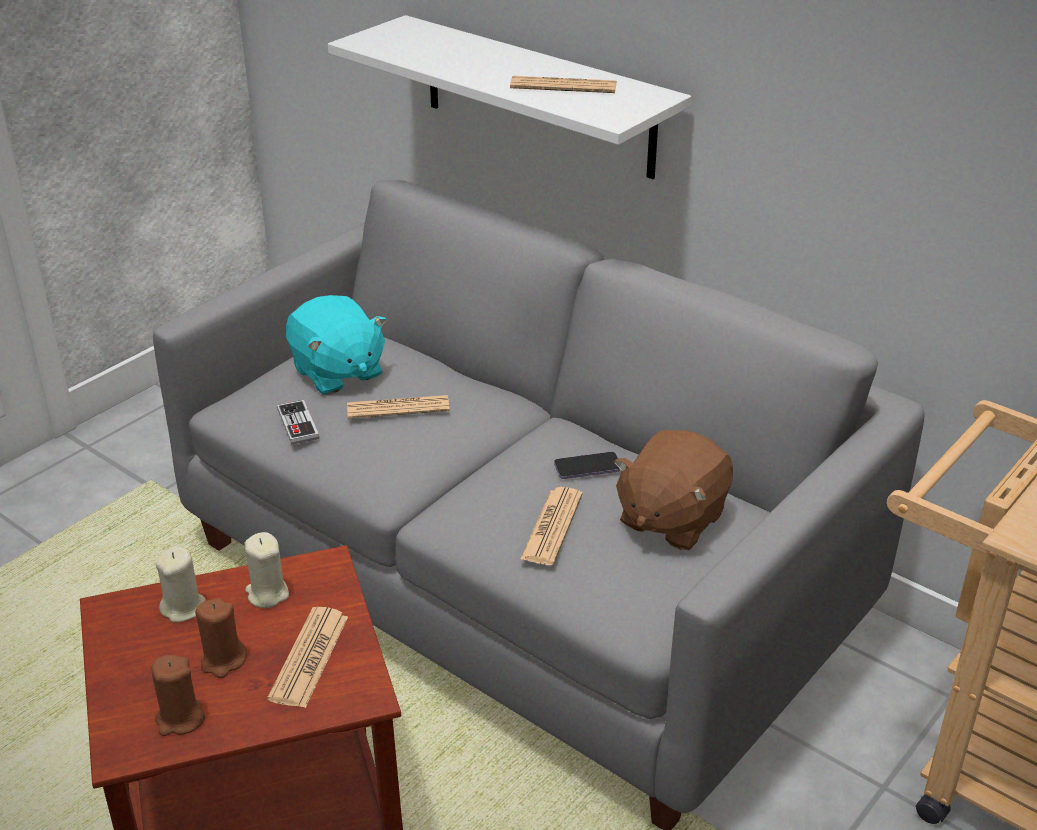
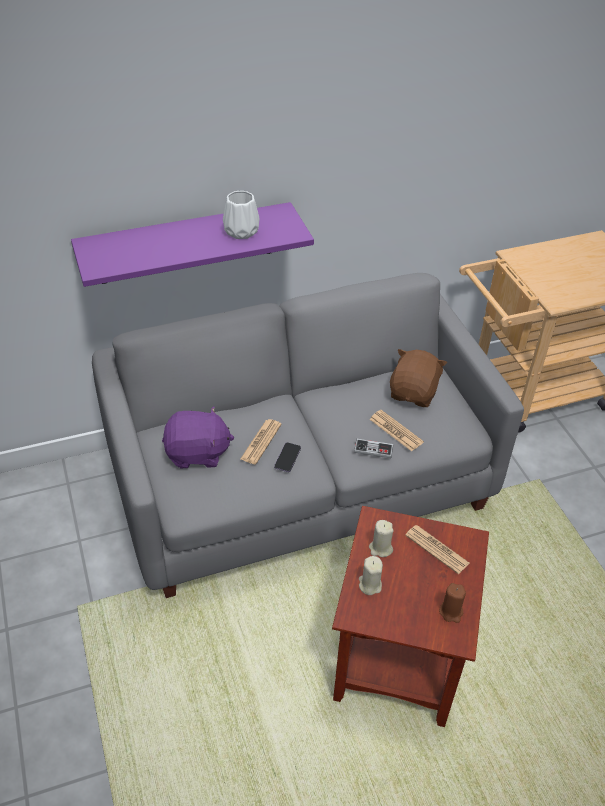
camera: 60 degrees left, 10 degrees up
brown candle [195,598,247,678] -> none
game controller [277,400,319,445] -> game controller moved to [354,439,394,458]
turquoise plush toy [286,295,387,395] -> purple plush toy [162,406,234,469]
white shelf [328,15,691,179] -> purple shelf [71,202,314,287]
newspaper [510,76,617,93] -> white vase [223,191,260,239]
phone [554,452,620,479] -> phone moved to [274,442,301,472]
brown plush toy [614,430,733,550] -> brown plush toy turned 135 degrees counterclockwise [390,349,447,407]

